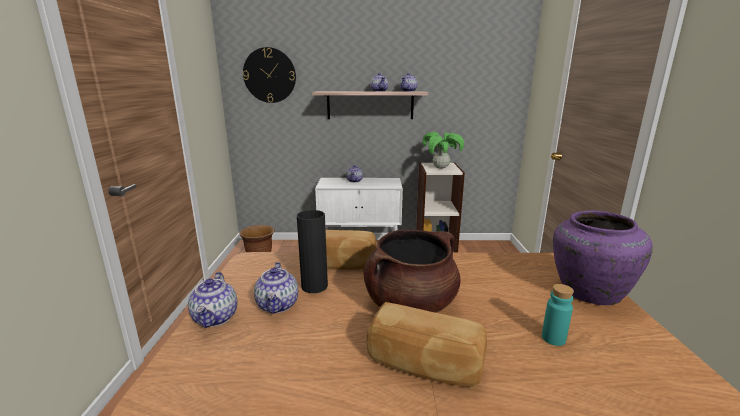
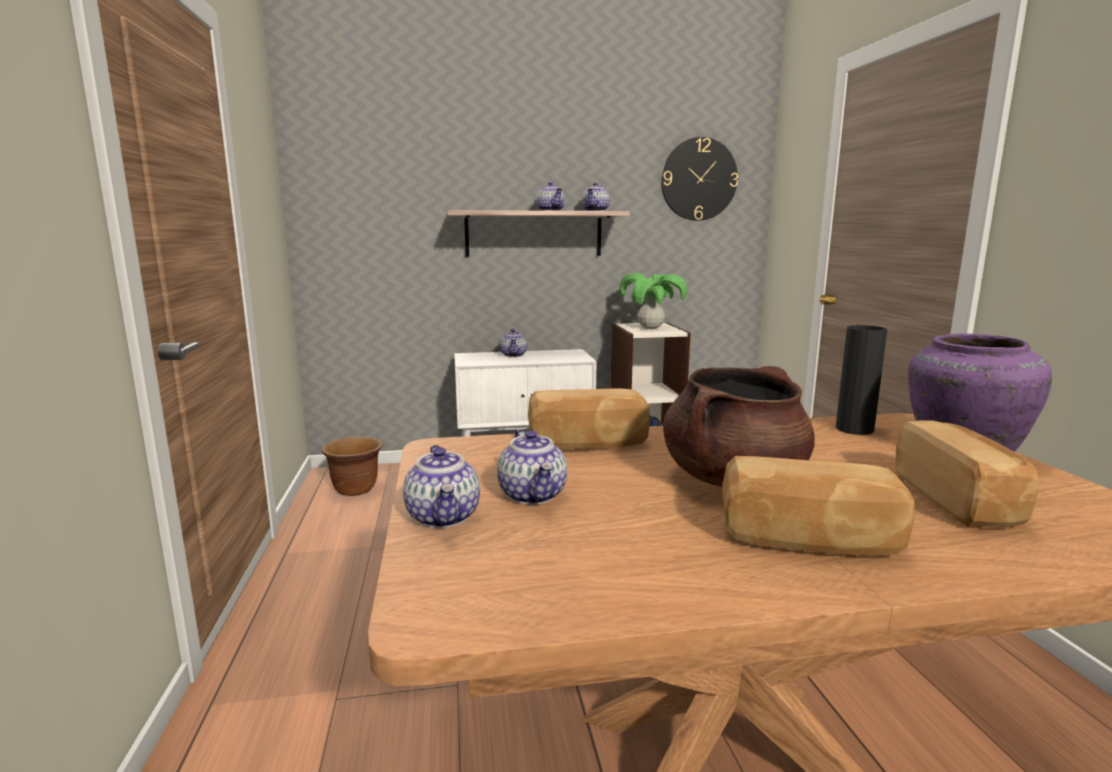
camera: 10 degrees left, 5 degrees down
wall clock [243,47,296,103] -> wall clock moved to [661,137,738,221]
black vase [297,210,328,293] -> black vase moved to [836,325,887,435]
turquoise bottle [542,284,574,346] -> bread [895,420,1038,528]

